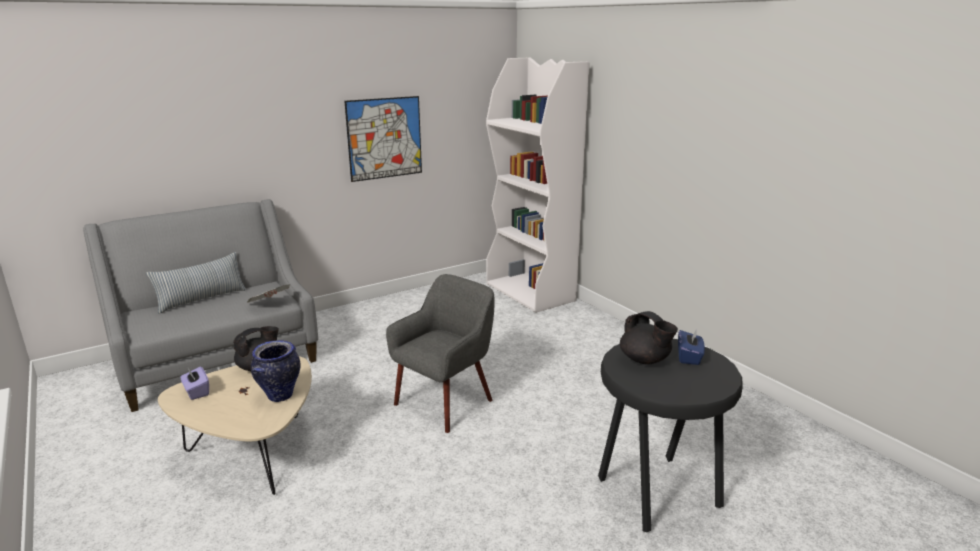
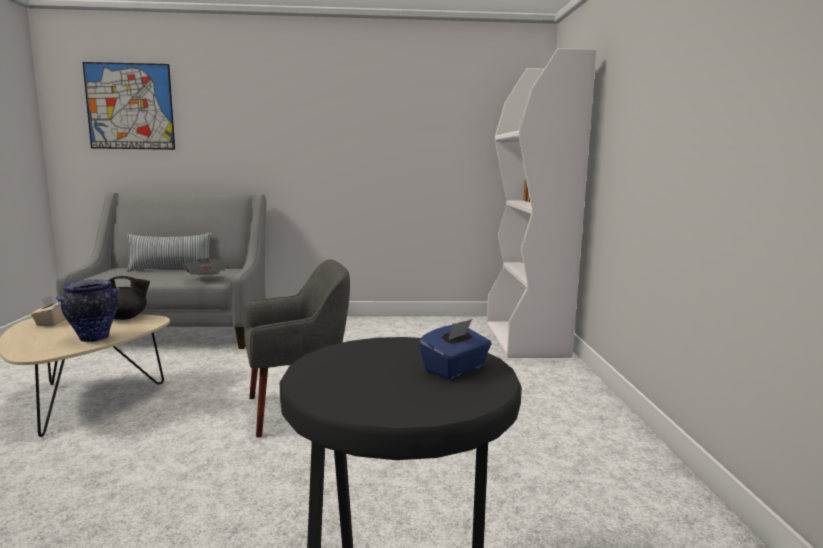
camera: 30 degrees right, 10 degrees down
purple tissue box [181,367,209,400] -> beige tissue box [31,295,66,326]
picture [344,96,422,182] -> picture moved to [82,62,175,150]
black teapot [620,311,678,364] -> none

